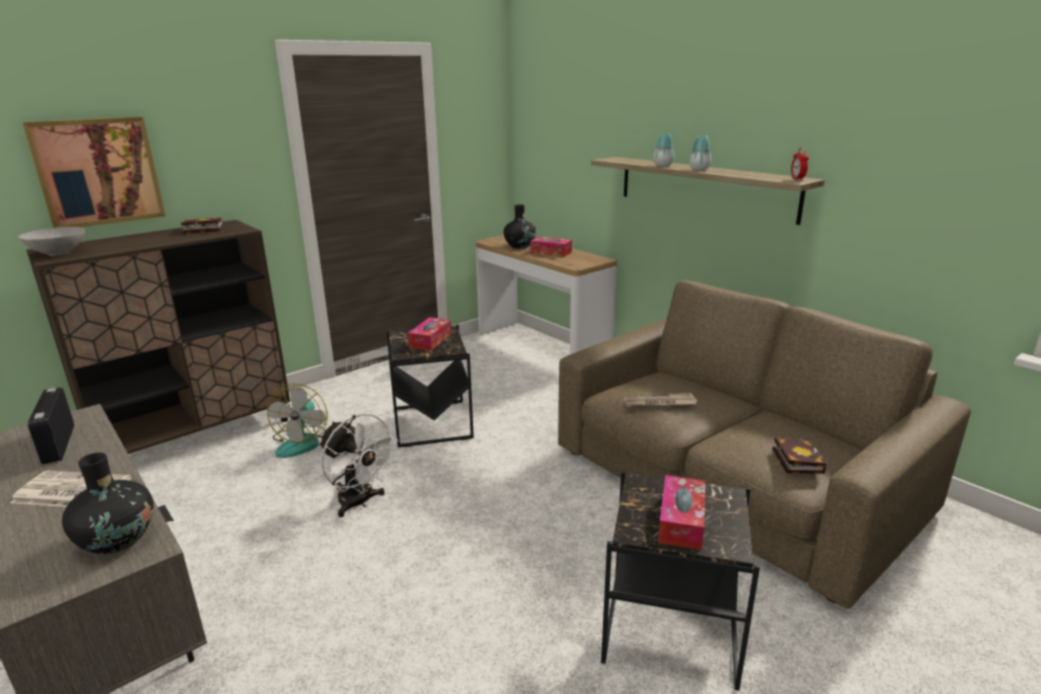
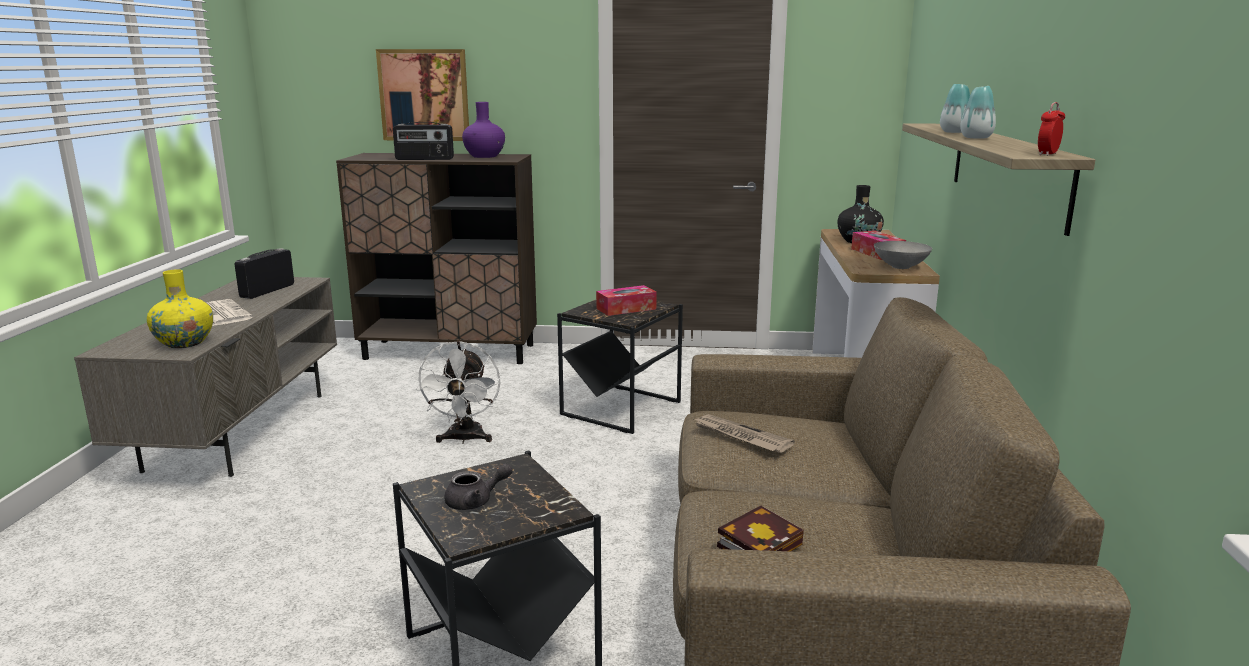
camera: 45 degrees right, 5 degrees down
grey bowl [18,227,85,256] -> grey bowl moved to [874,241,932,269]
black vase [62,453,154,554] -> yellow vase [147,269,213,348]
book [181,217,223,234] -> purple vase [462,102,505,158]
fan [267,383,328,458] -> none
tissue box [658,475,706,550] -> grey teapot [444,463,513,510]
none -> radio [393,122,454,160]

